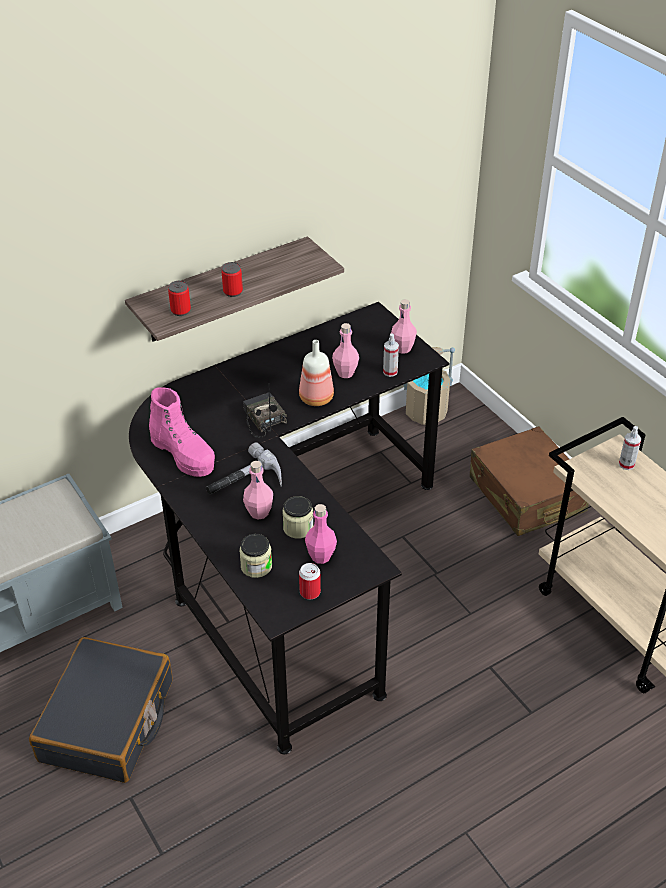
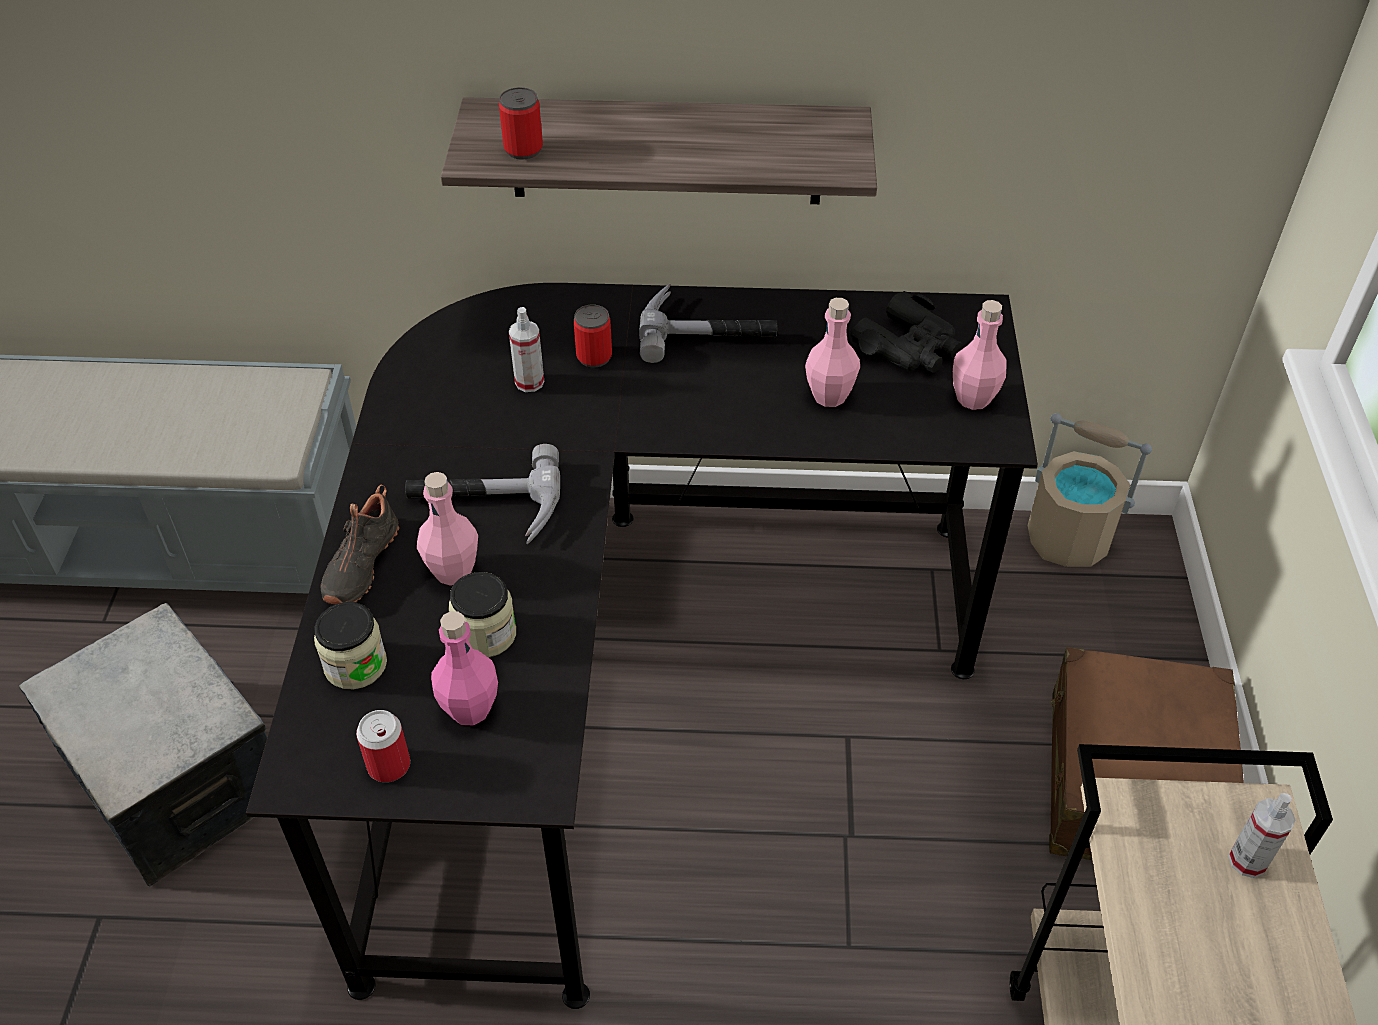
camera: 35 degrees right, 5 degrees up
black suitcase [29,637,173,783] -> storage box [19,603,267,886]
pink boot [149,387,215,477] -> none
can [221,262,243,297] -> can moved to [574,305,612,368]
radio [243,391,287,438] -> none
bottle [299,340,334,406] -> none
spray bottle [383,334,399,377] -> spray bottle moved to [509,307,544,392]
none -> black shoe [320,485,399,605]
none -> hammer [639,284,777,363]
none -> black binoculars [850,291,962,373]

